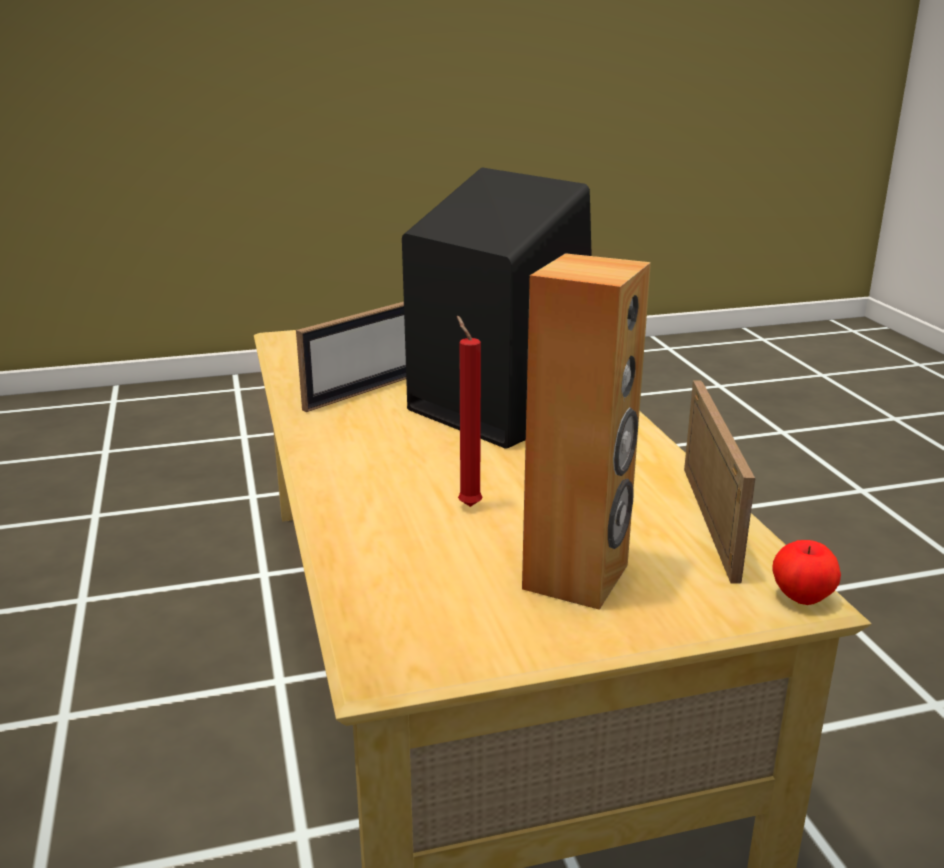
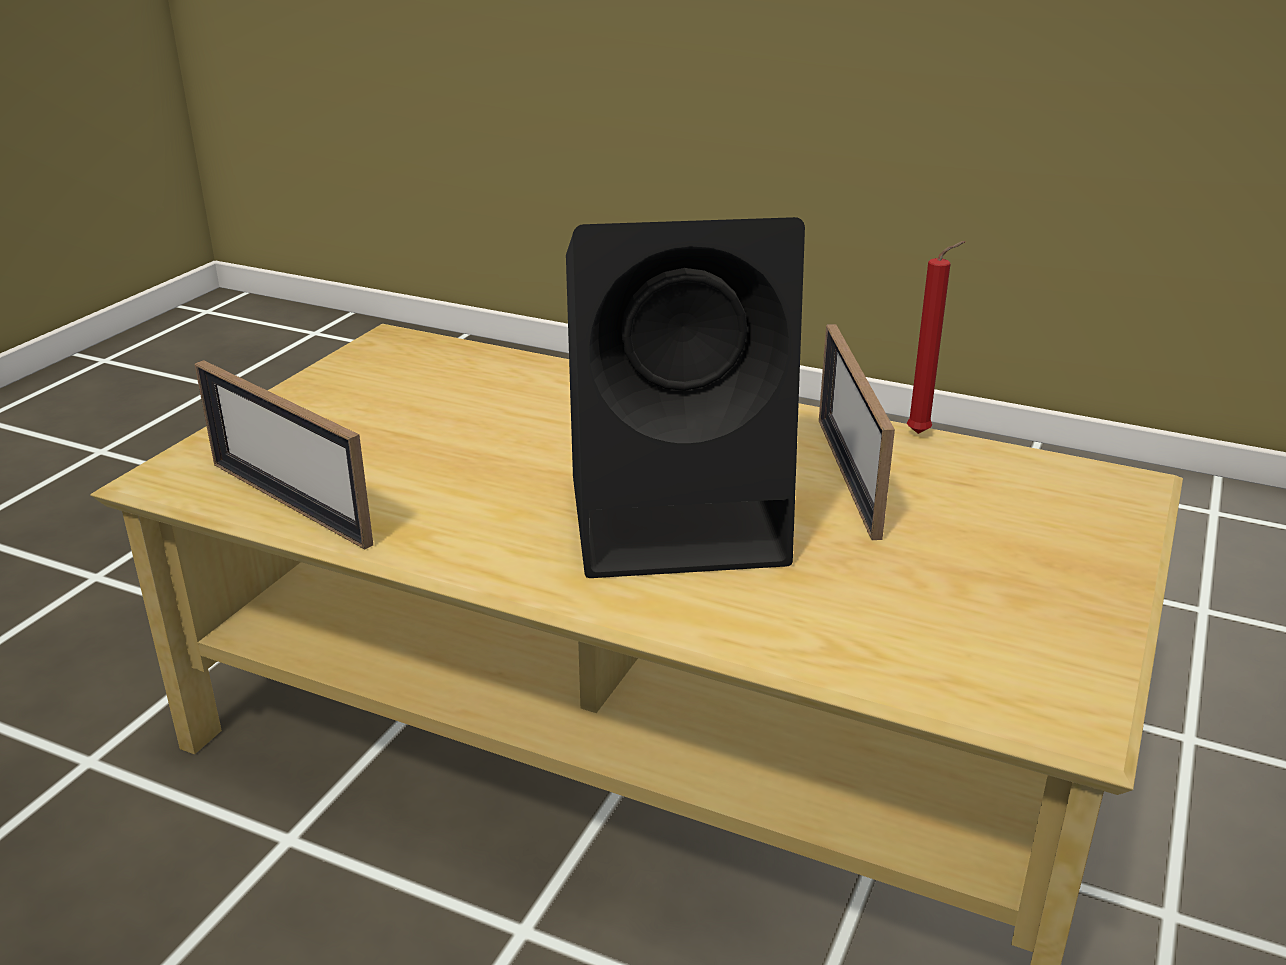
camera: 130 degrees right, 5 degrees up
red candle [457,316,482,507] -> red candle moved to [907,241,965,434]
brown speaker [522,253,651,610] -> none
apple [772,540,841,605] -> none

